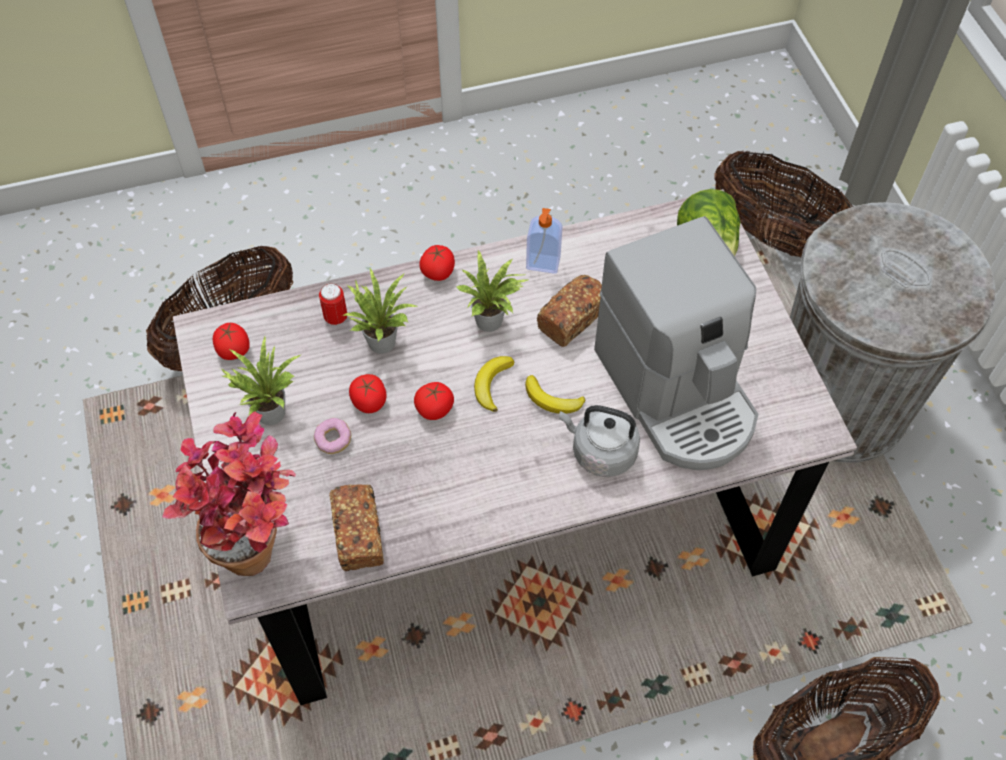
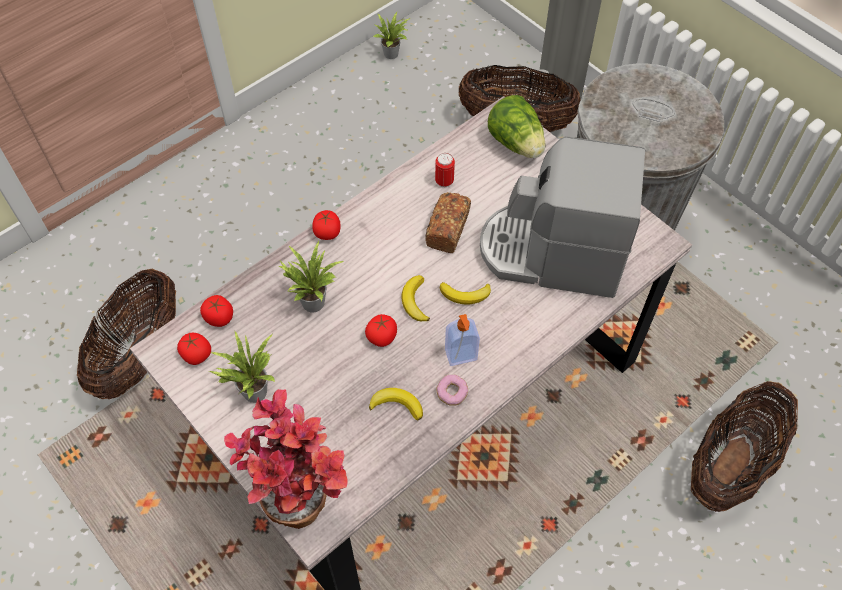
camera: 25 degrees left, 0 degrees up
donut [314,418,351,454] -> donut moved to [436,375,468,405]
can [319,283,347,326] -> can moved to [435,153,455,187]
bread [329,484,384,571] -> none
tomato [349,374,386,413] -> tomato moved to [200,295,233,327]
potted plant [457,249,528,332] -> potted plant moved to [373,12,410,59]
soap dispenser [526,208,563,274] -> soap dispenser moved to [445,314,480,366]
grey kettle [559,405,640,477] -> none
coffee machine [594,216,758,470] -> coffee machine turned 150 degrees clockwise [480,136,645,298]
none -> banana [369,388,423,421]

